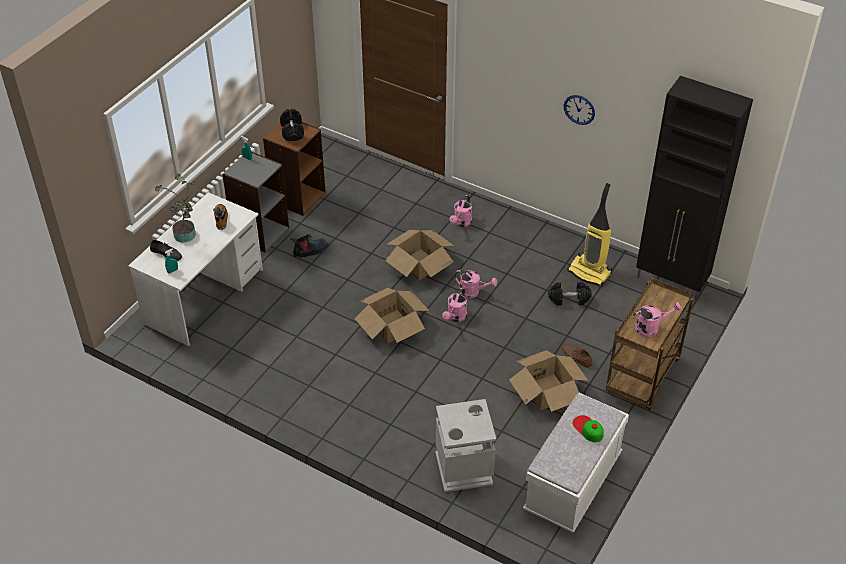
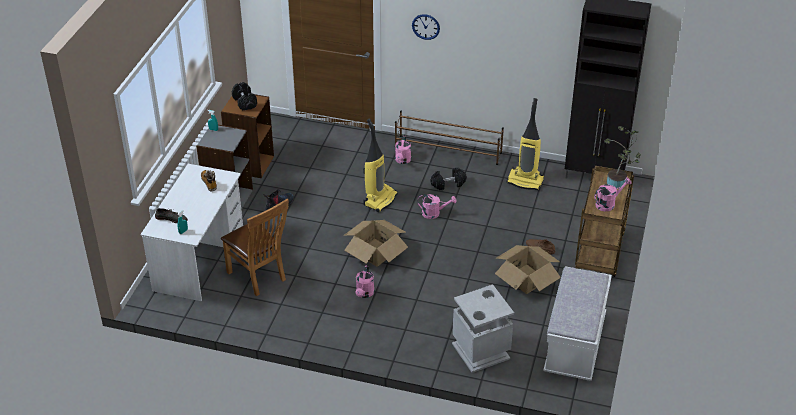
camera: 15 degrees left, 5 degrees down
potted plant [155,174,197,242] -> potted plant moved to [604,126,641,189]
cardboard box [385,230,454,281] -> vacuum cleaner [363,119,398,212]
pink watering can [442,288,467,322] -> pink watering can moved to [356,266,375,298]
black dumbbell [548,282,591,306] -> black dumbbell moved to [430,168,467,191]
wall clock [564,95,595,125] -> wall clock moved to [412,14,440,40]
cap [573,415,604,442] -> none
none -> brown chair [221,198,289,296]
none -> brown shoe rack [395,111,504,165]

